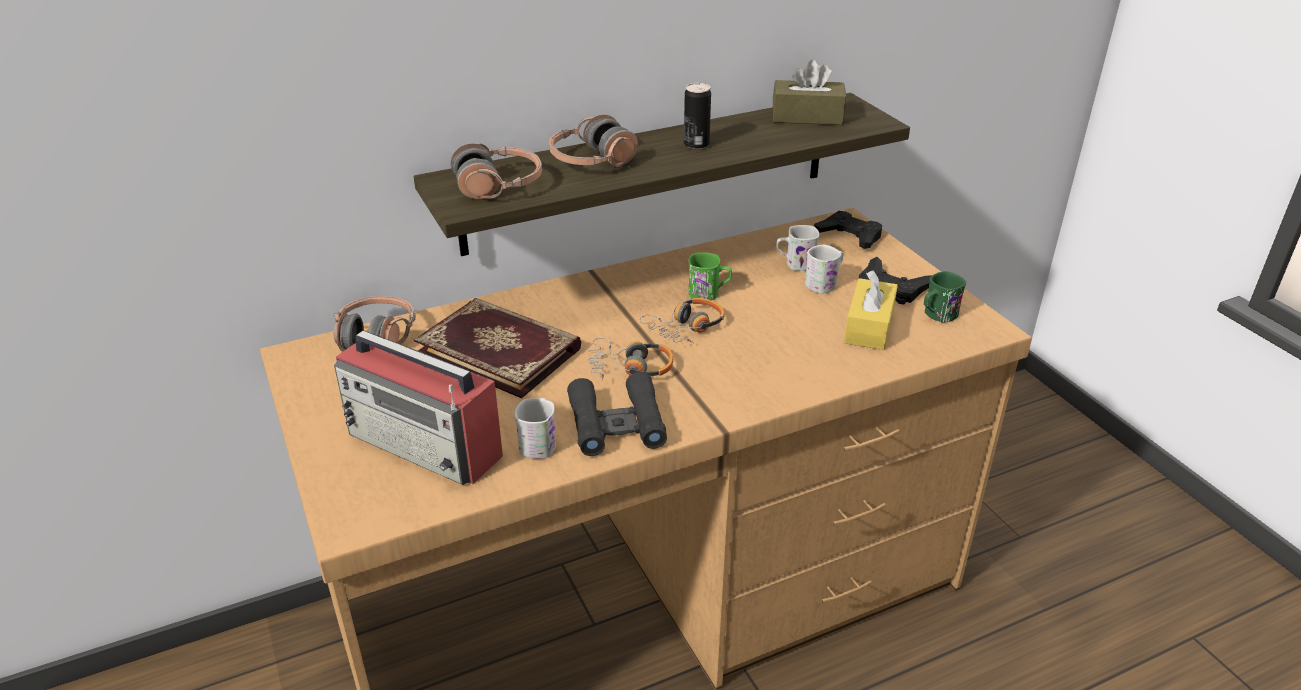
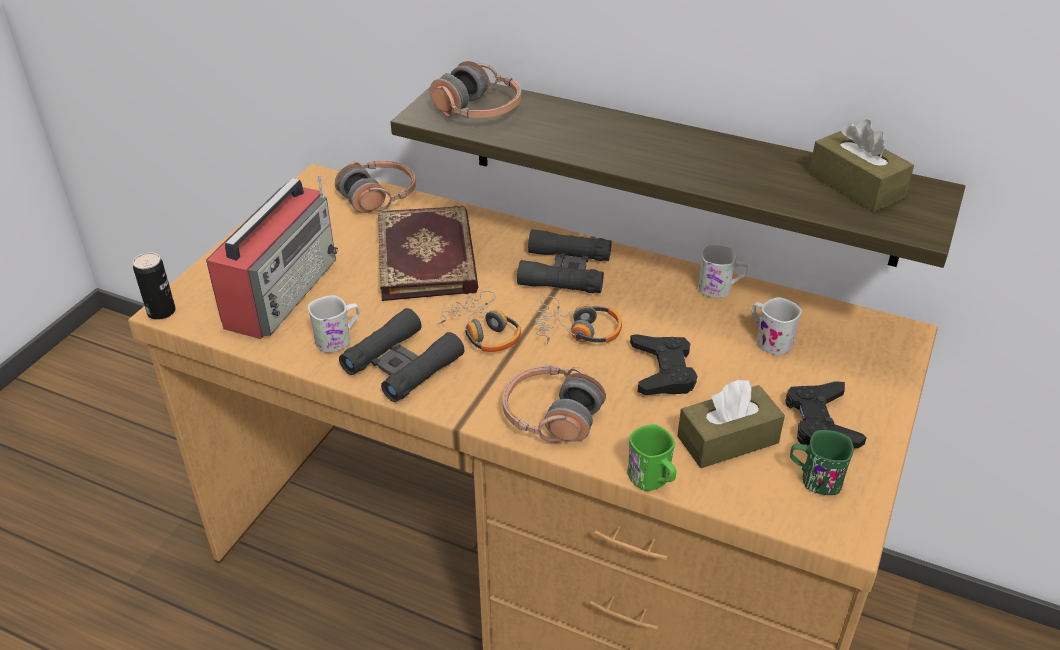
camera: 50 degrees right, 5 degrees up
radio [334,330,503,485] -> radio turned 150 degrees counterclockwise [206,175,338,339]
headphones [549,115,638,167] -> headphones moved to [503,365,606,443]
can [684,83,711,149] -> can moved to [133,252,176,320]
green mug [689,252,732,300] -> green mug moved to [627,424,676,491]
white mug [805,245,843,294] -> white mug moved to [698,245,748,298]
black game controller [814,211,882,249] -> black game controller moved to [630,334,697,395]
yellow tissue box [844,271,898,350] -> brown tissue box [677,380,785,468]
none -> black binoculars [517,229,612,293]

